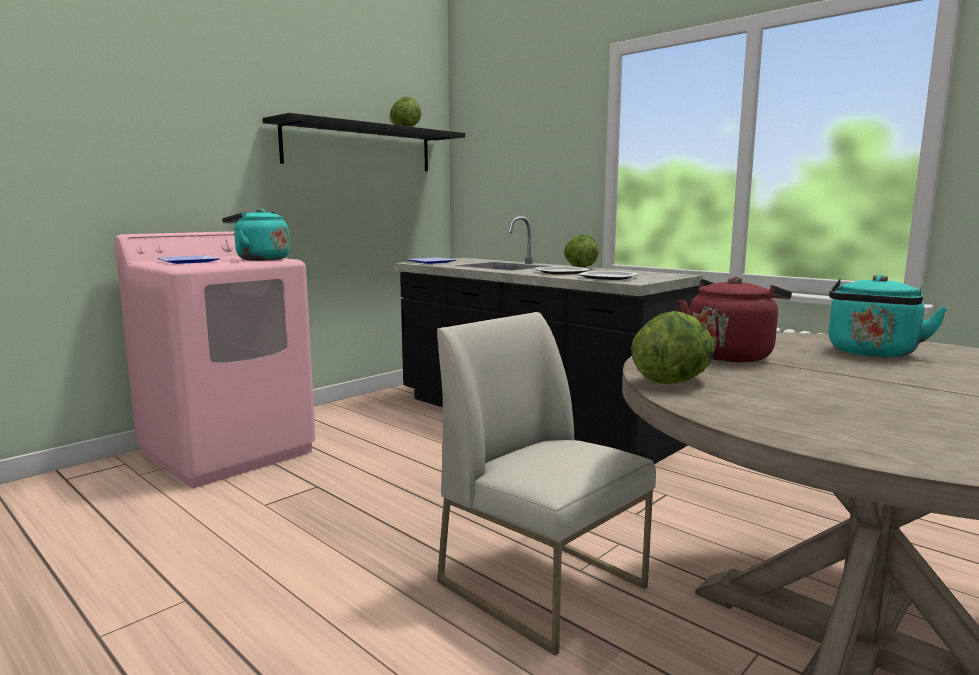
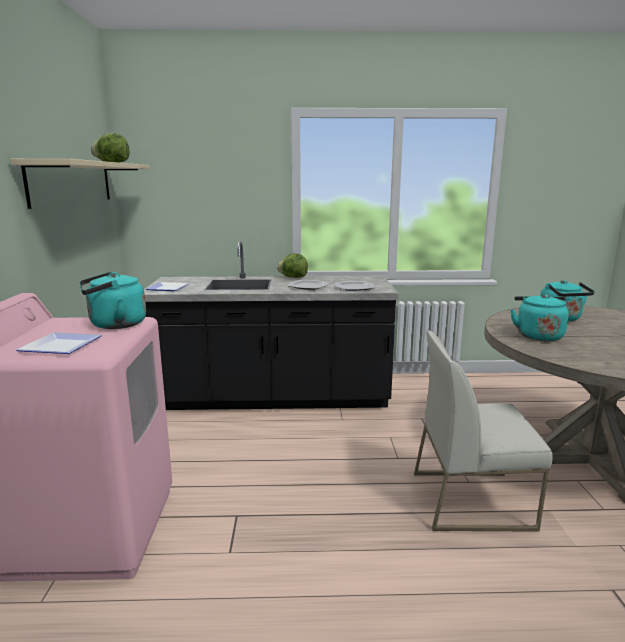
camera: 45 degrees left, 5 degrees up
black shelf [263,113,465,171] -> beige shelf [10,159,150,209]
lettuce [631,311,715,384] -> none
red kettle [679,277,792,362] -> turquoise kettle [510,294,569,341]

